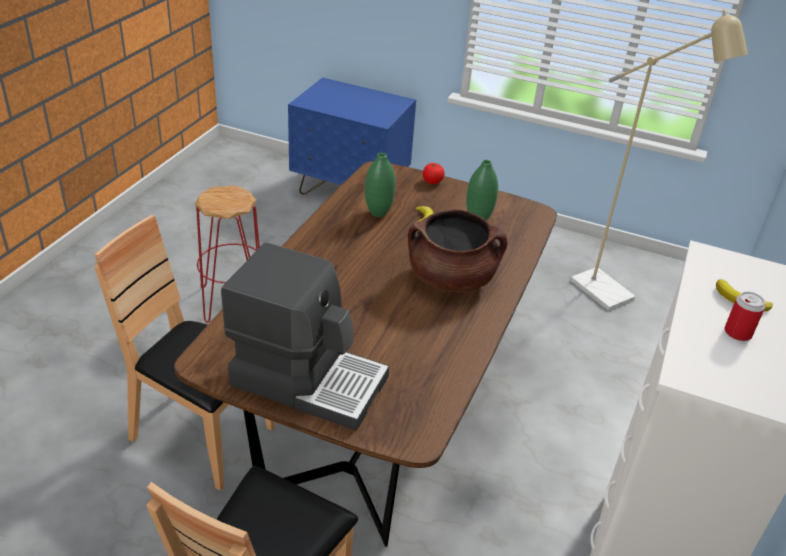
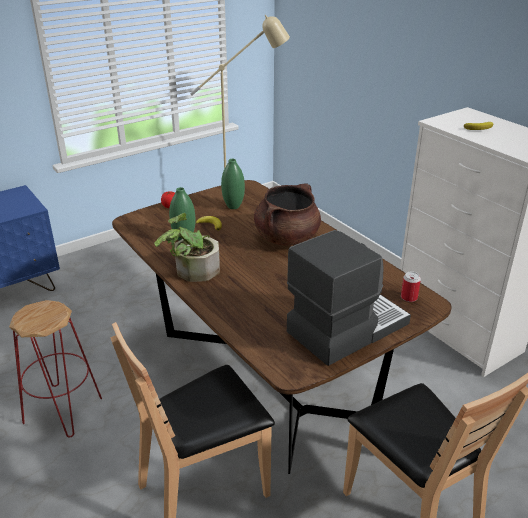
camera: 55 degrees left, 5 degrees down
can [724,292,765,341] -> can moved to [401,271,421,302]
none -> potted plant [154,213,220,282]

